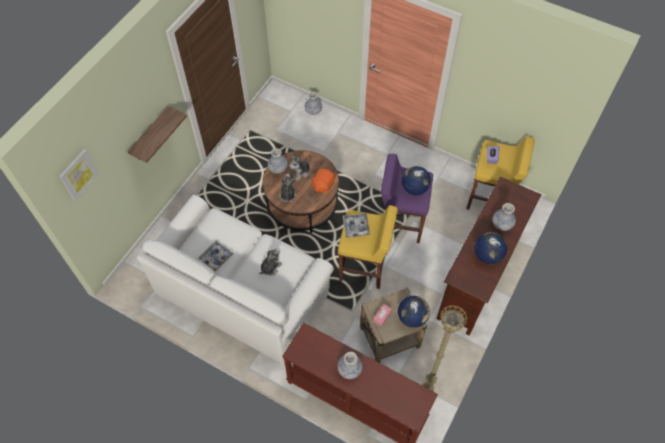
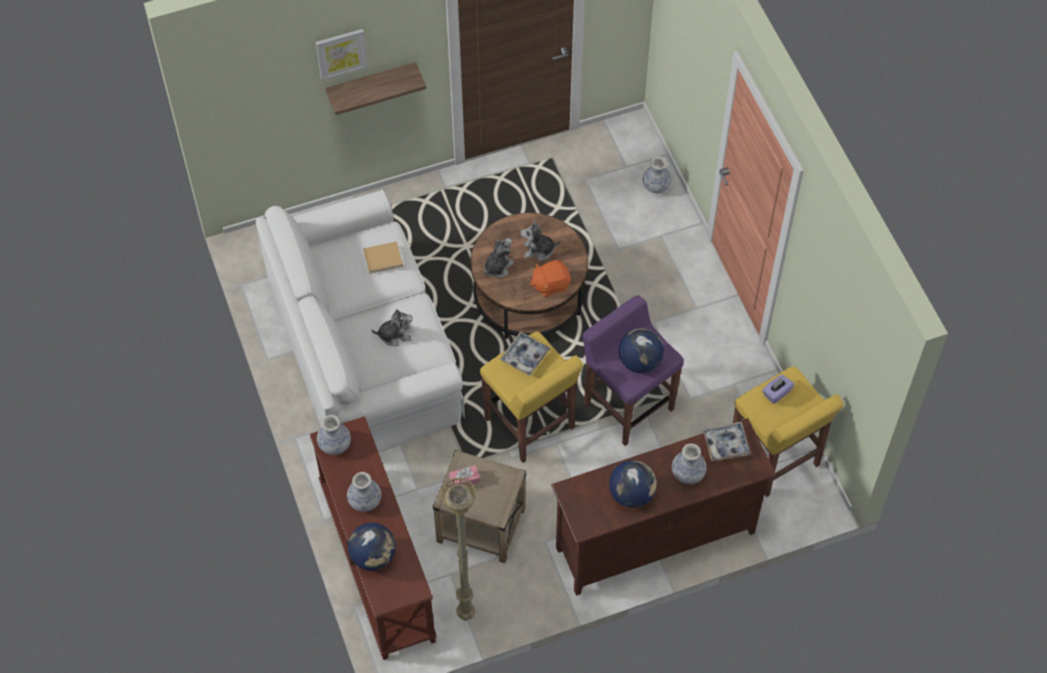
camera: 40 degrees right, 0 degrees up
picture [59,149,99,201] -> picture moved to [316,29,368,81]
tray [199,241,233,272] -> tray moved to [703,422,751,461]
vase [268,148,288,174] -> vase moved to [317,415,351,455]
globe [398,296,430,328] -> globe moved to [348,523,396,571]
none -> beige book [363,241,403,274]

